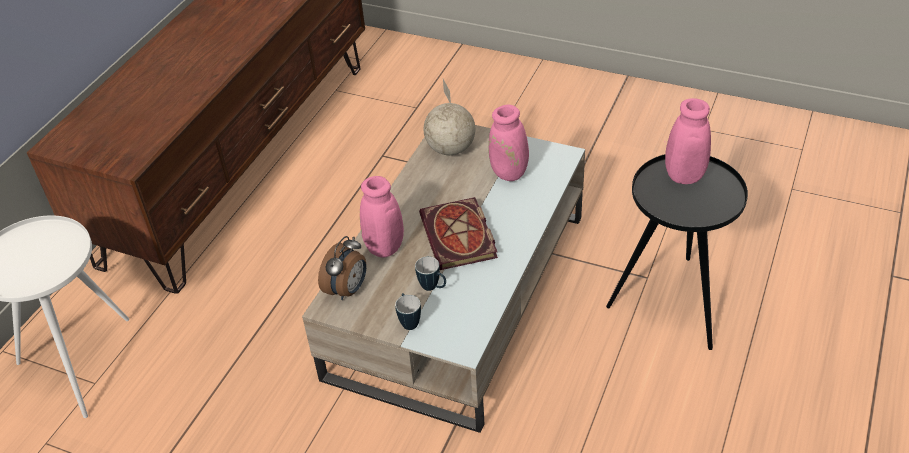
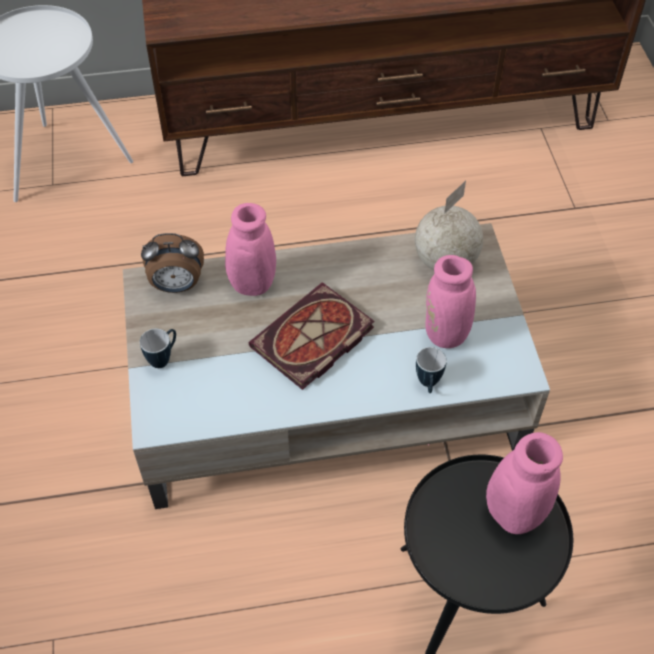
camera: 55 degrees right, 10 degrees up
mug [415,256,446,291] -> mug moved to [416,347,447,393]

